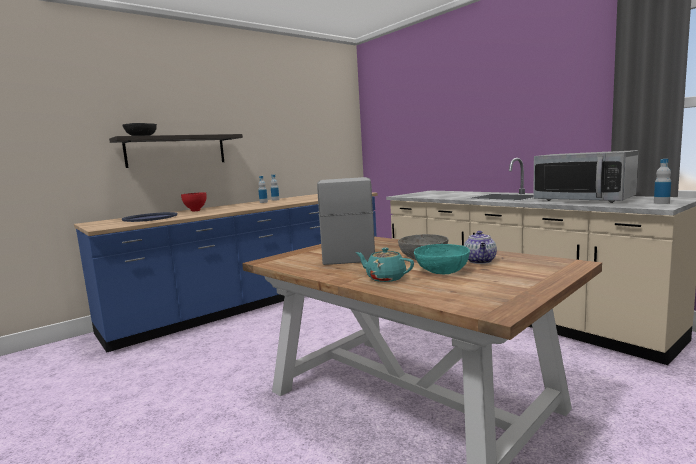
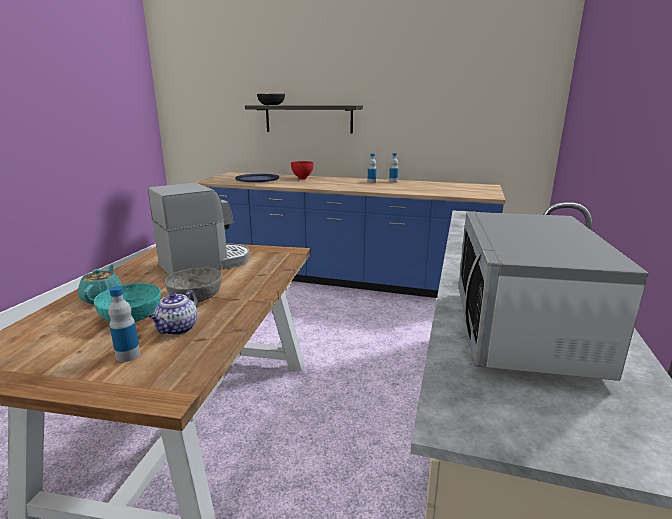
camera: 55 degrees right, 10 degrees up
teapot [464,231,497,264] -> teapot turned 45 degrees counterclockwise [149,290,198,335]
bottle [654,159,671,204] -> bottle moved to [108,286,140,362]

